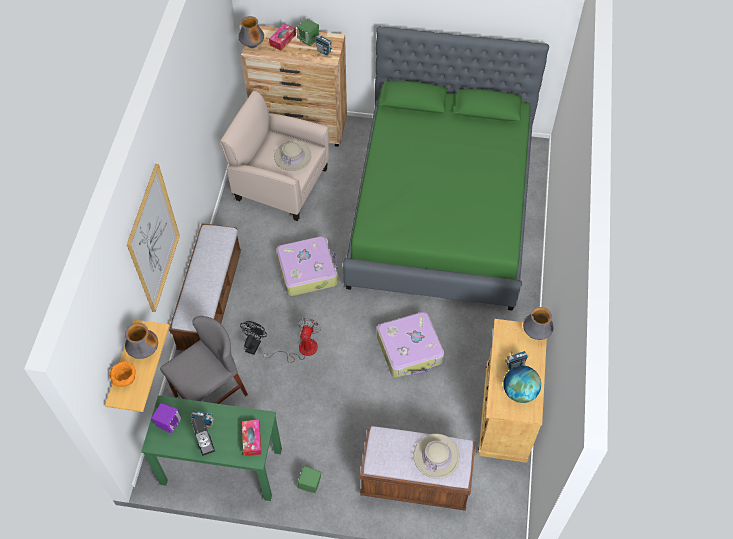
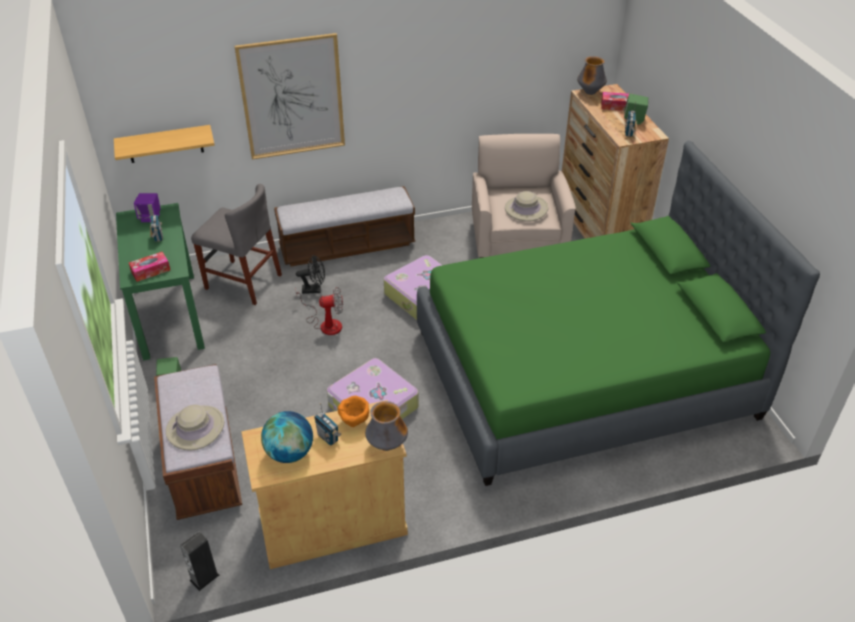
camera: 65 degrees right, 15 degrees down
orange bowl [110,361,136,387] -> orange bowl moved to [338,396,369,427]
vase [125,323,158,359] -> none
speaker [191,416,215,456] -> speaker moved to [180,531,219,591]

